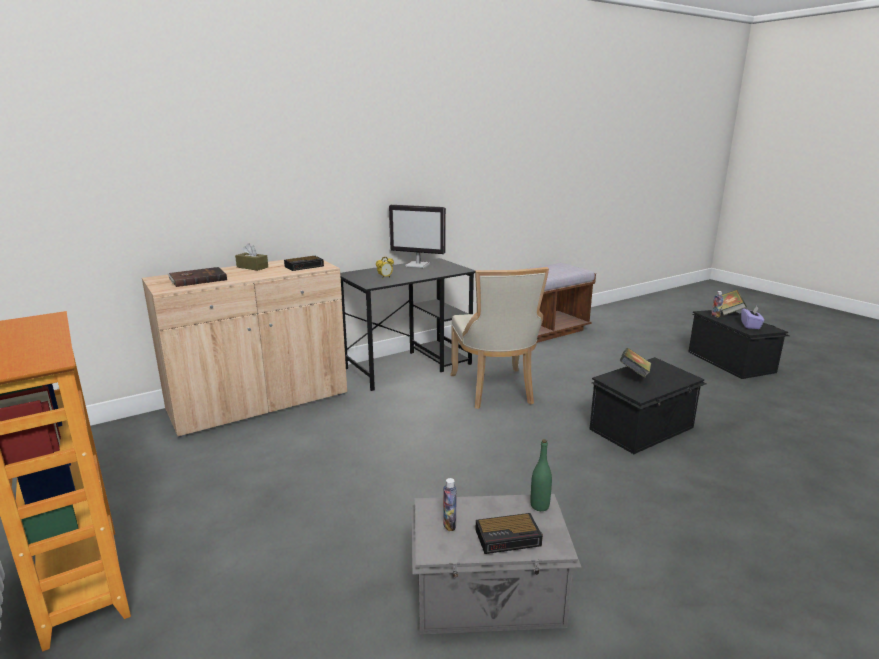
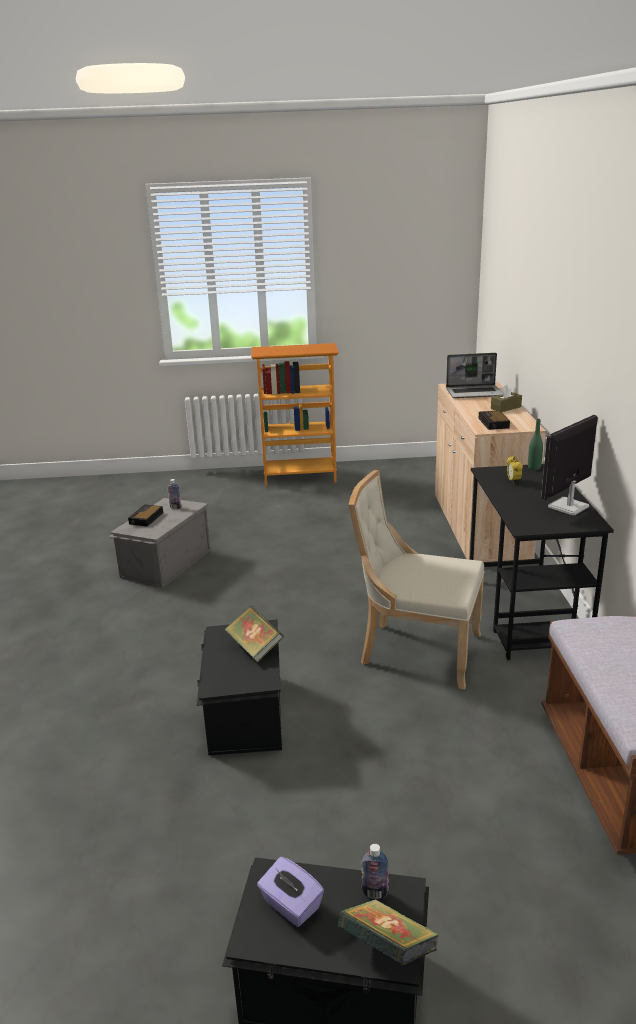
camera: 120 degrees right, 5 degrees up
brown book [168,267,227,287] -> laptop [446,353,502,398]
green bottle [531,439,552,511] -> green bottle moved to [528,419,543,470]

